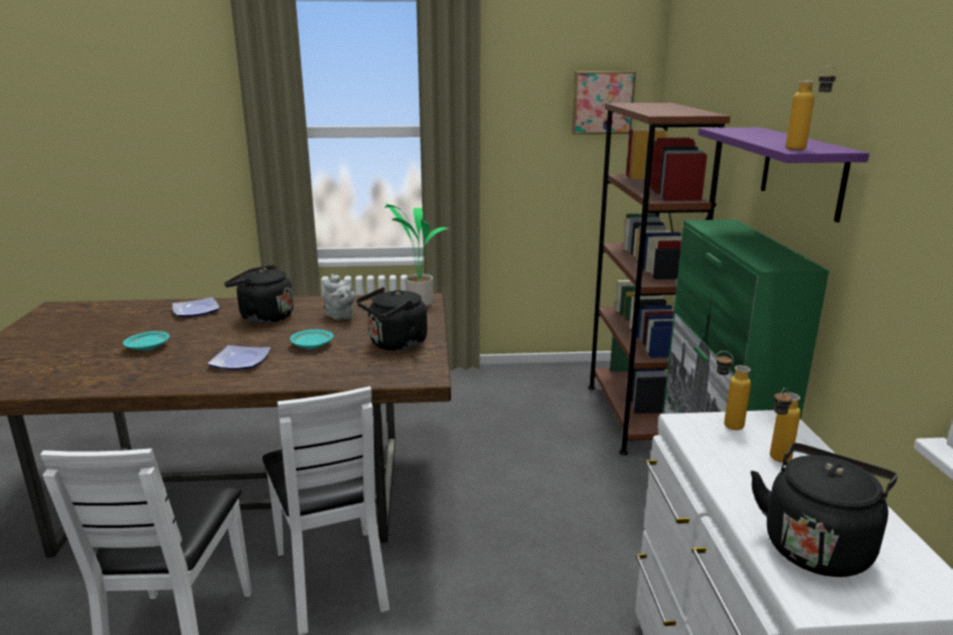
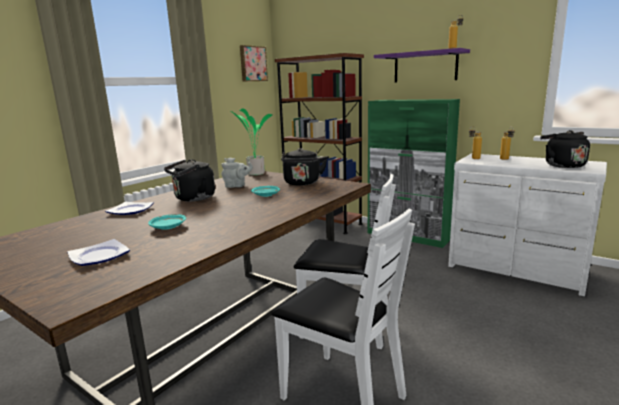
camera: 50 degrees left, 5 degrees down
plate [207,345,271,370] -> plate moved to [67,239,130,266]

